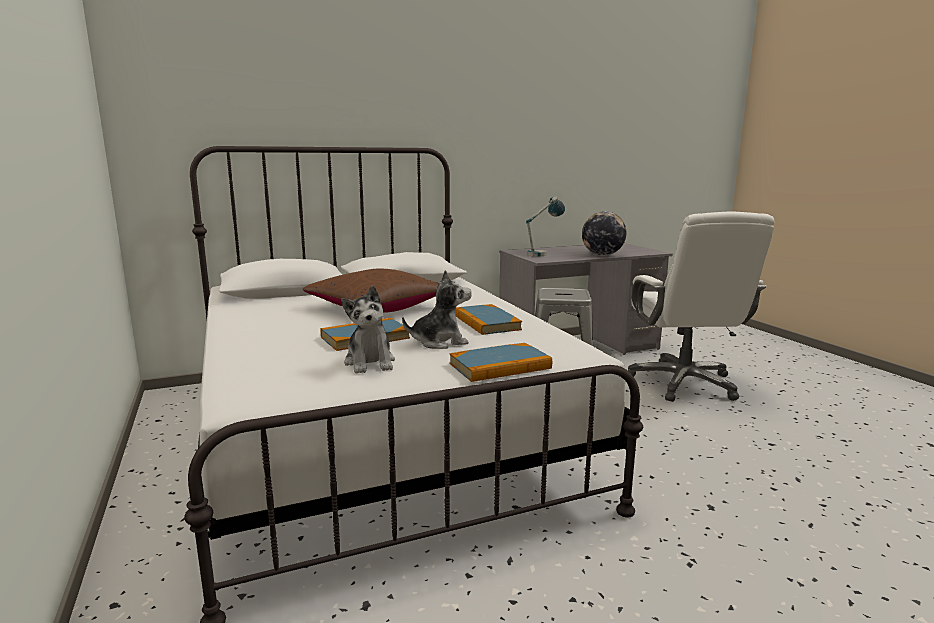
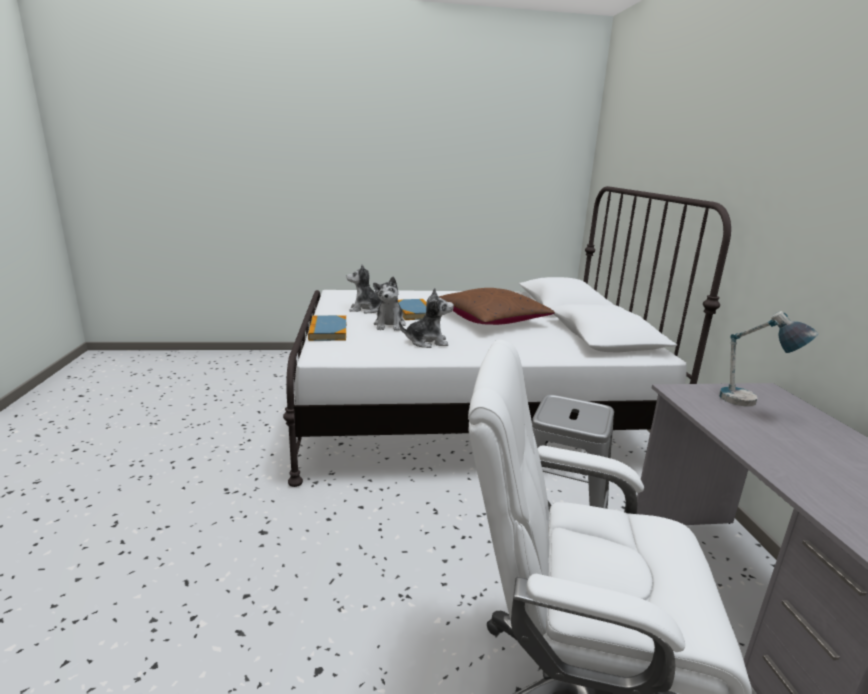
camera: 105 degrees right, 5 degrees up
book [455,304,522,335] -> plush toy [399,288,454,348]
globe [582,211,626,255] -> none

